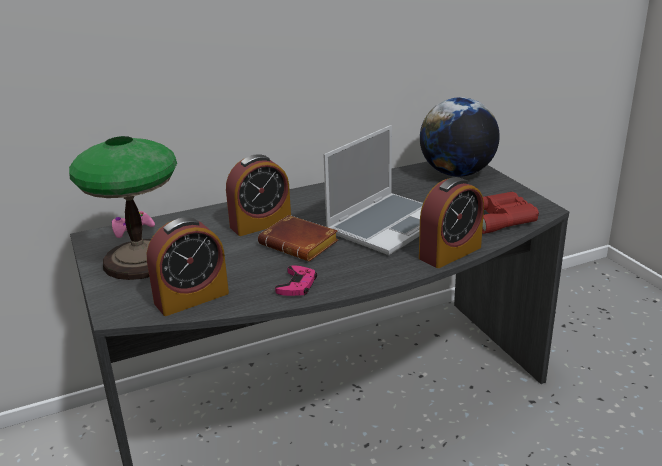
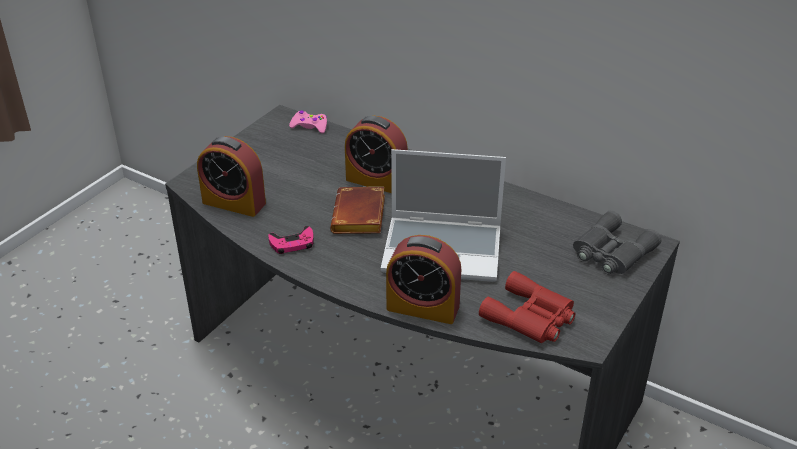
camera: 55 degrees right, 10 degrees up
table lamp [69,136,177,280] -> none
globe [420,97,500,177] -> grey binoculars [573,210,662,274]

